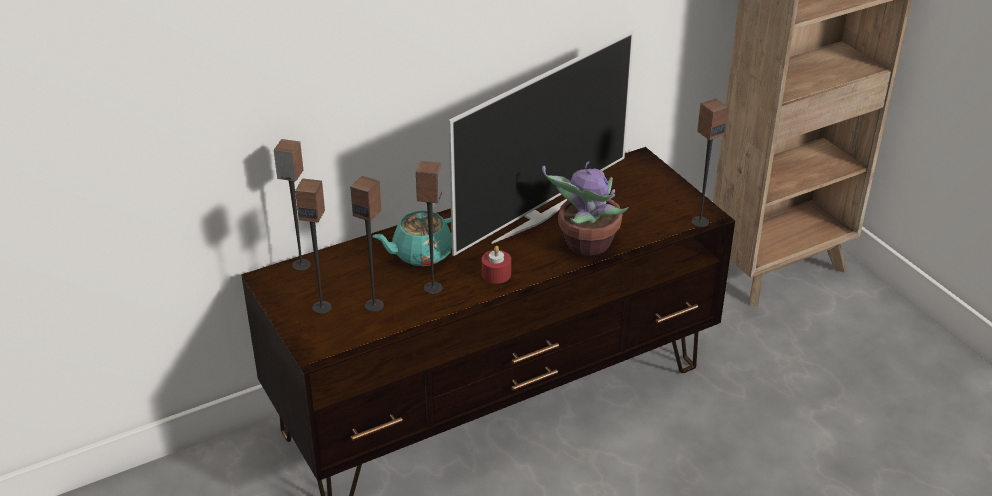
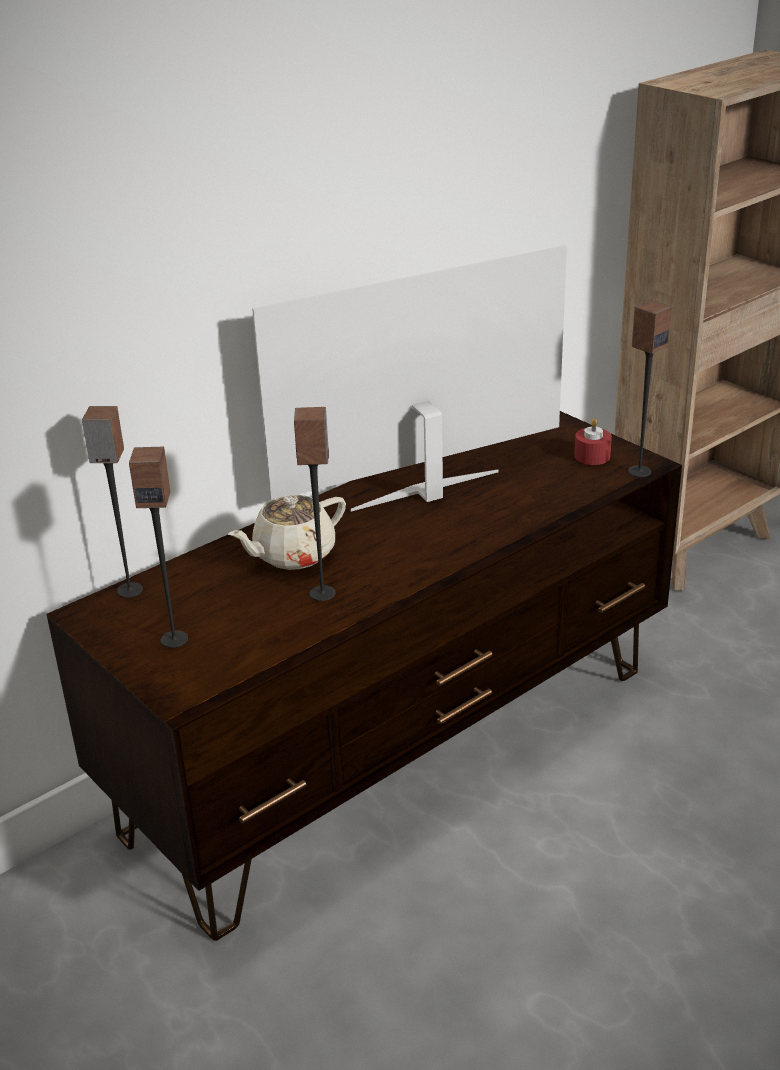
camera: 10 degrees left, 5 degrees down
speaker [350,176,384,312] -> none
turquoise teapot [372,210,452,266] -> beige teapot [228,495,346,570]
television [448,30,634,256] -> television turned 150 degrees counterclockwise [252,245,567,511]
red candle [482,246,511,284] -> red candle moved to [574,418,612,465]
potted plant [542,161,628,256] -> none

